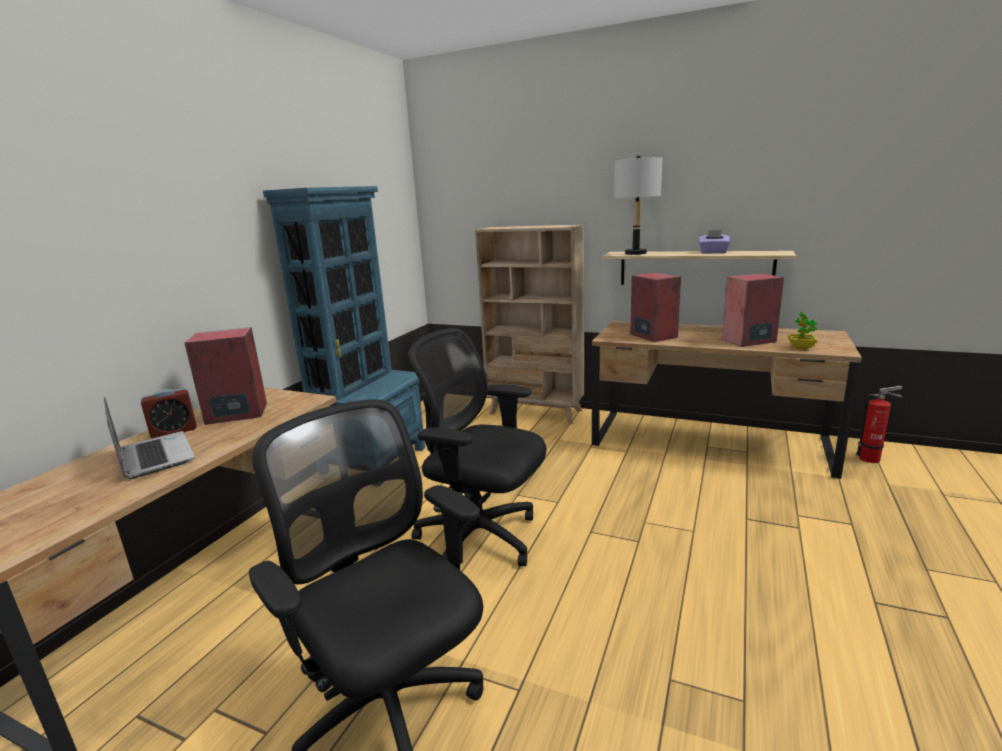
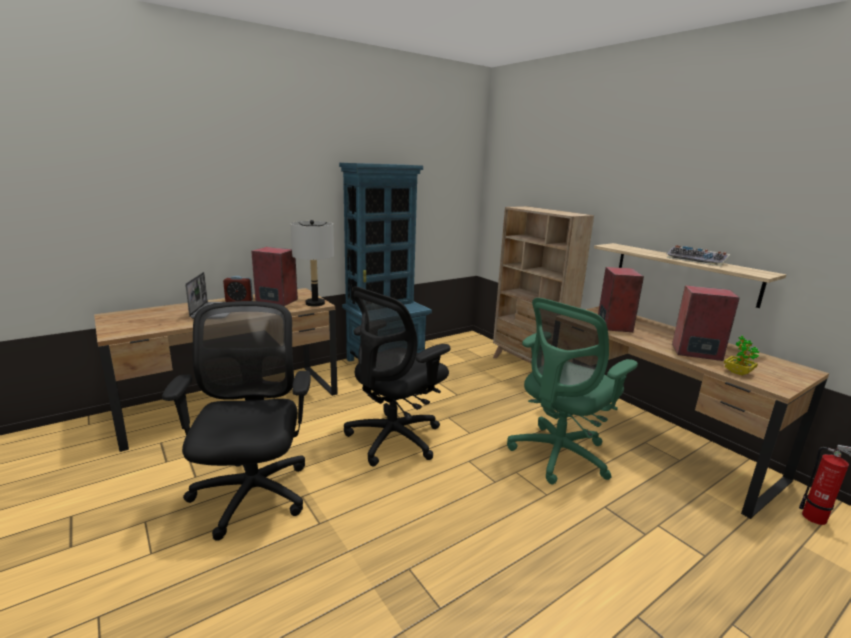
camera: 30 degrees right, 0 degrees up
black office chair [409,328,547,566] -> black office chair turned 105 degrees counterclockwise [344,286,451,467]
grey table lamp [614,155,662,255] -> grey table lamp moved to [290,220,334,306]
purple tissue box [699,230,730,254] -> keyboard [666,245,730,266]
none -> green office chair [507,298,638,484]

